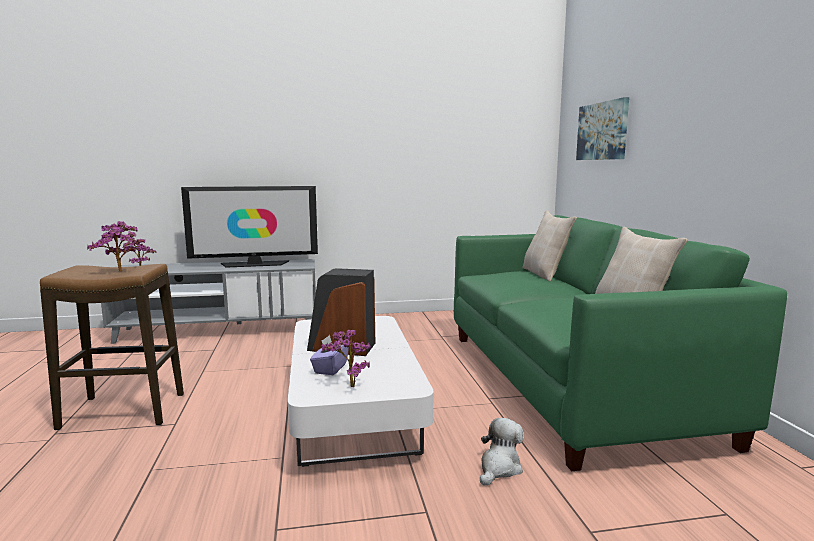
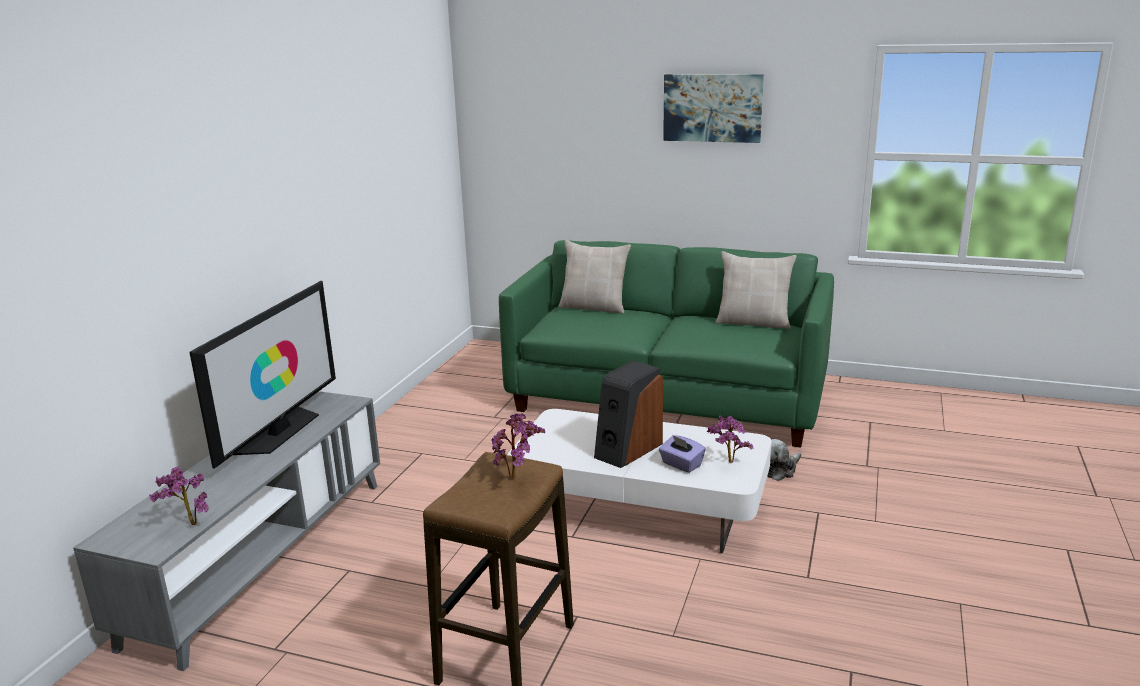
camera: 60 degrees left, 10 degrees up
plush toy [480,418,523,486] -> plush toy turned 105 degrees counterclockwise [767,439,801,481]
picture [576,97,629,160] -> picture moved to [663,74,764,143]

